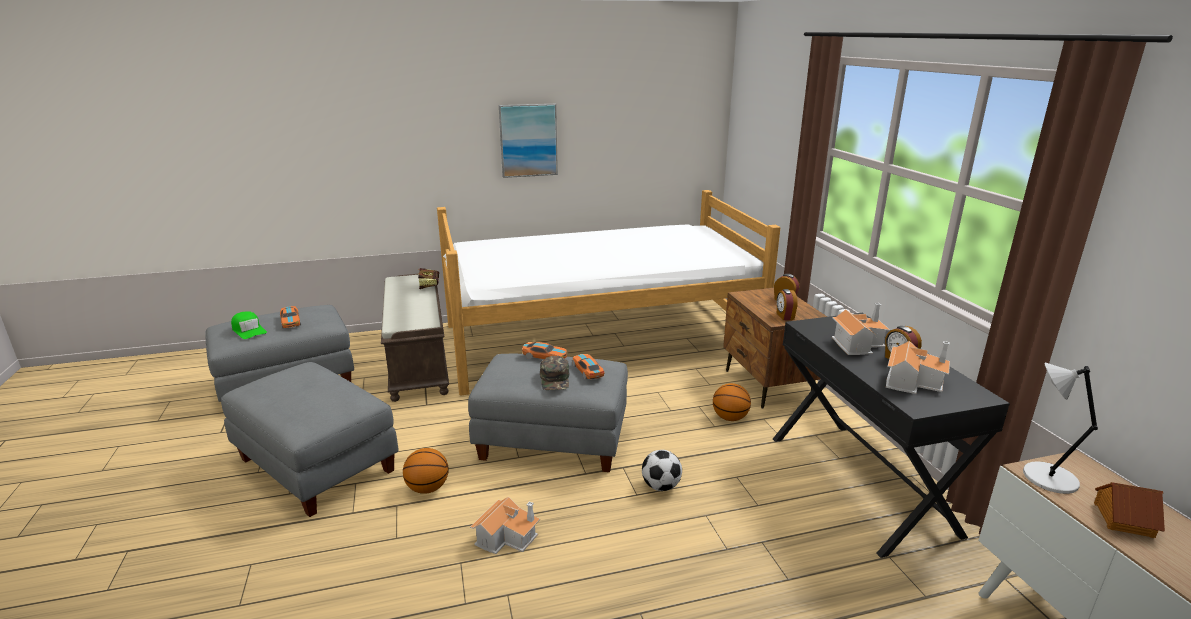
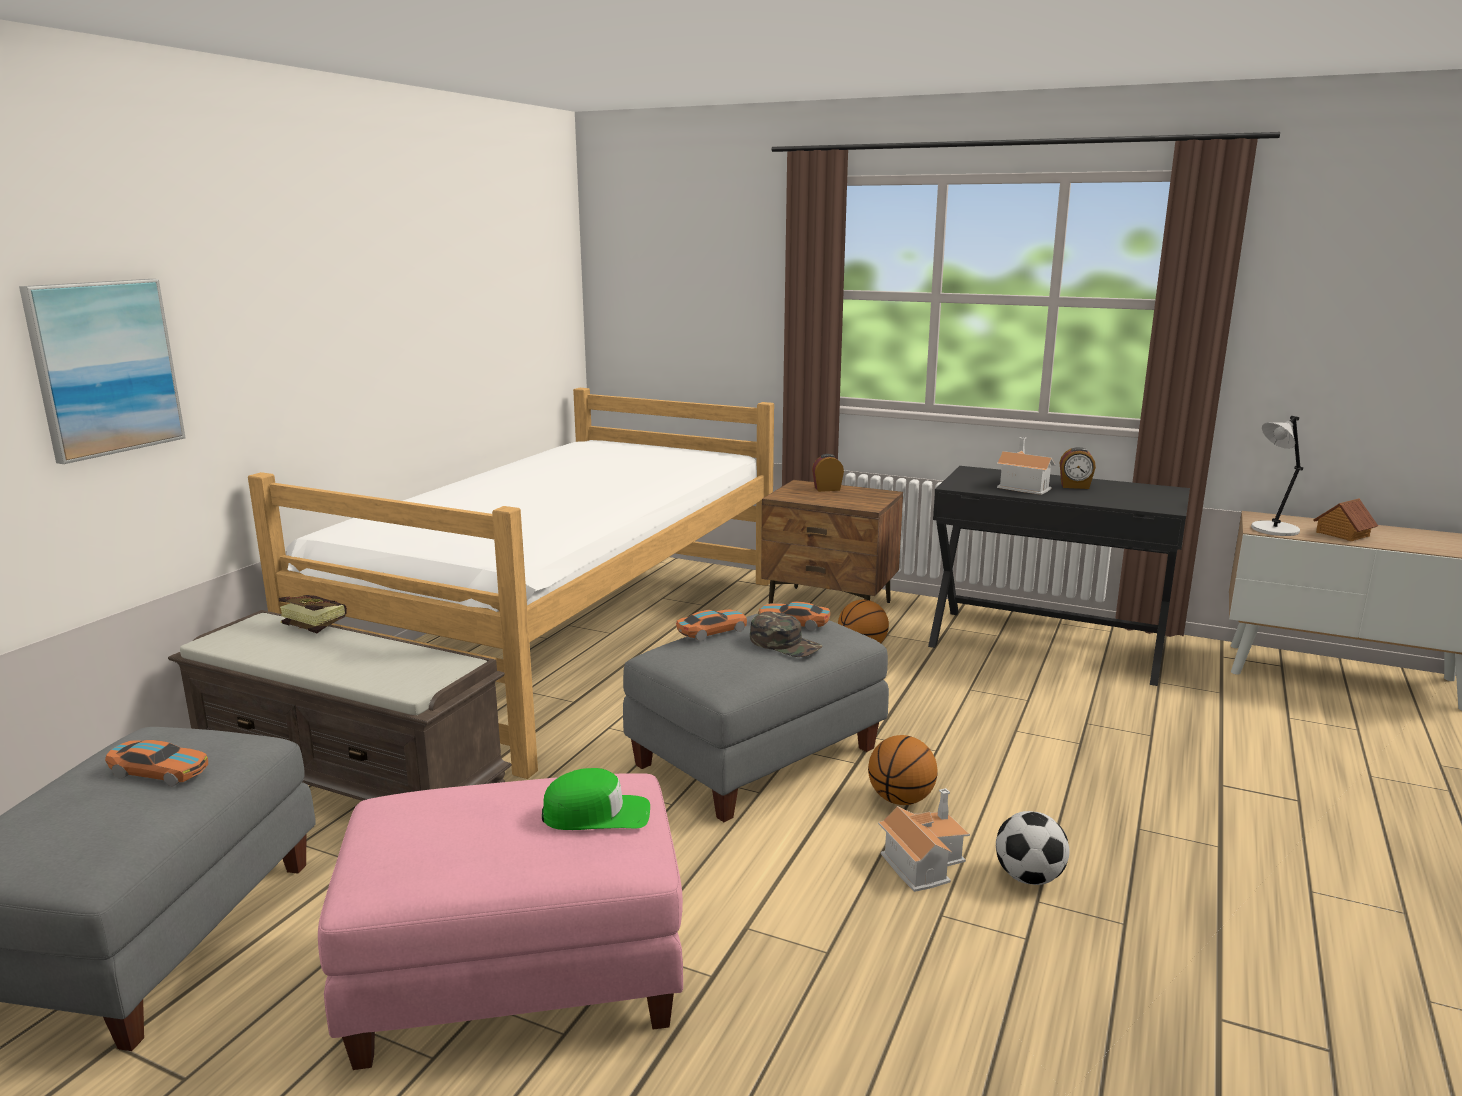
camera: 50 degrees left, 5 degrees down
grey ottoman [221,362,398,517] -> pink ottoman [318,773,683,1070]
green cap [231,311,267,339] -> green cap moved to [542,768,650,830]
basketball [403,448,448,494] -> basketball moved to [868,735,938,805]
picture [499,104,558,178] -> picture moved to [19,279,185,464]
football [642,450,682,491] -> football moved to [996,811,1070,885]
alarm clock [777,289,798,320] -> none
toy house [886,341,950,394] -> none

